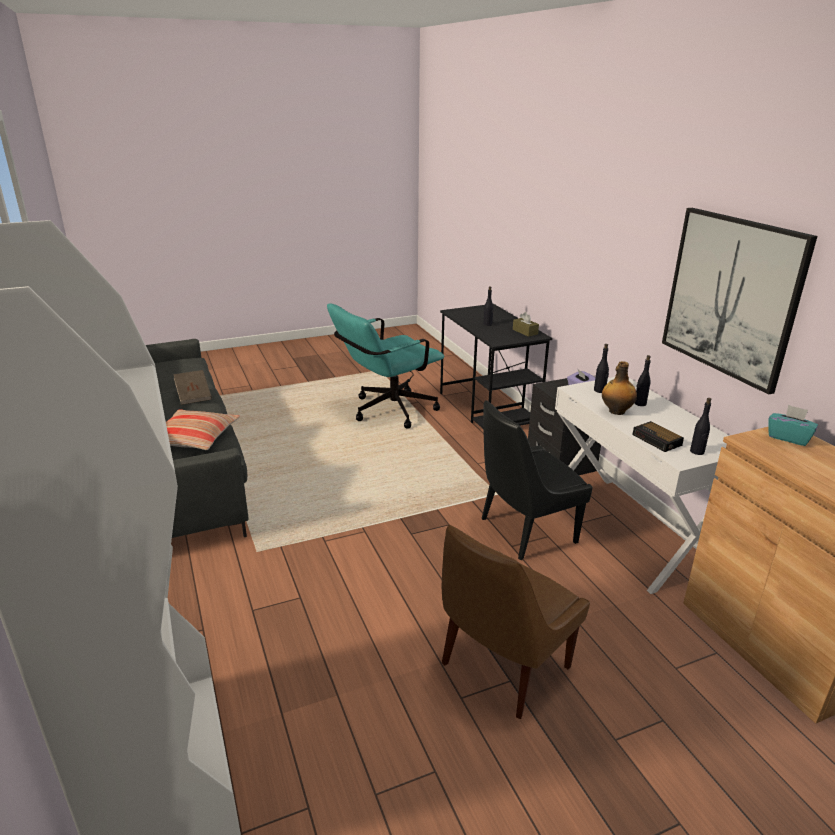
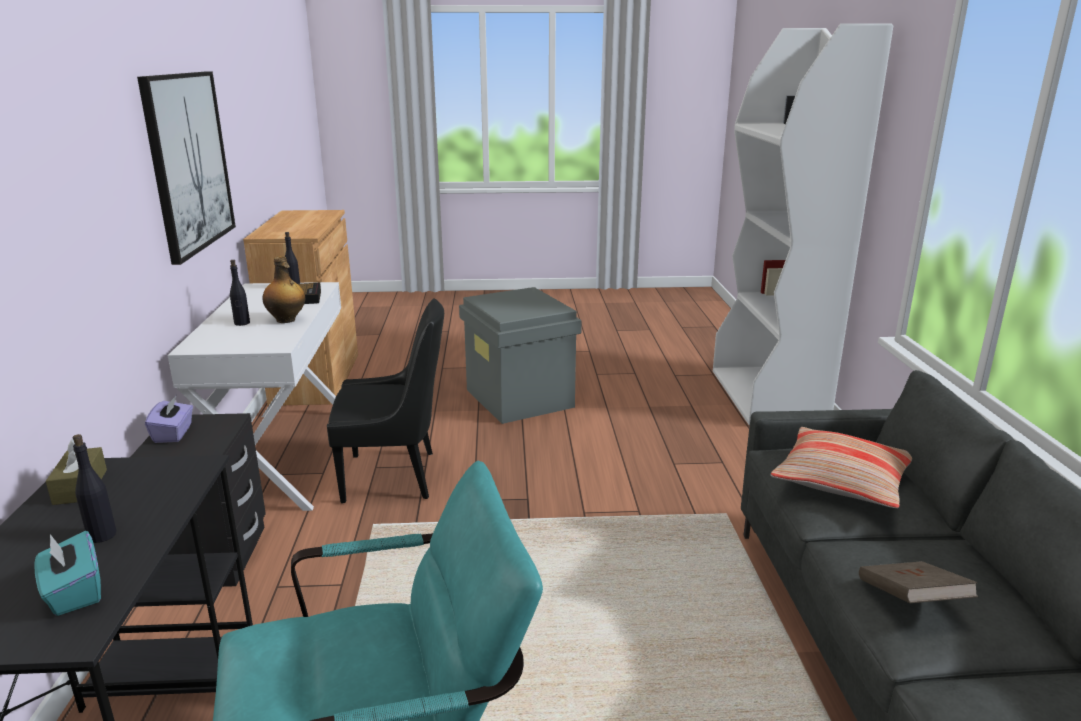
camera: 160 degrees left, 5 degrees down
brown chair [442,525,590,719] -> grey storage box [459,287,582,424]
black bottle [594,344,609,393] -> none
turquoise tissue box [768,405,818,446] -> turquoise tissue box moved to [35,531,101,616]

